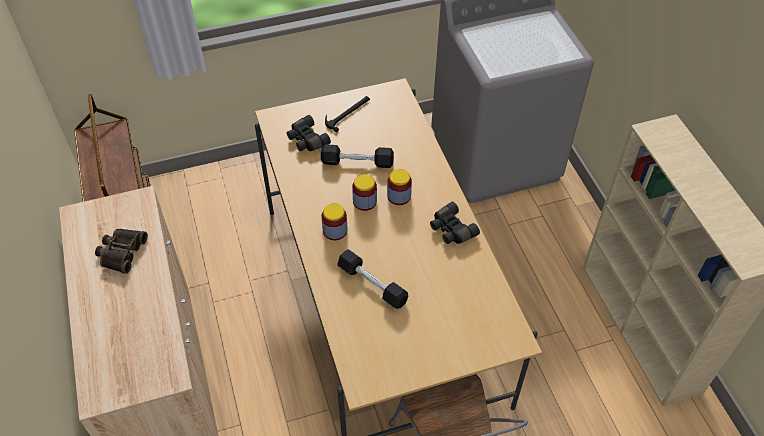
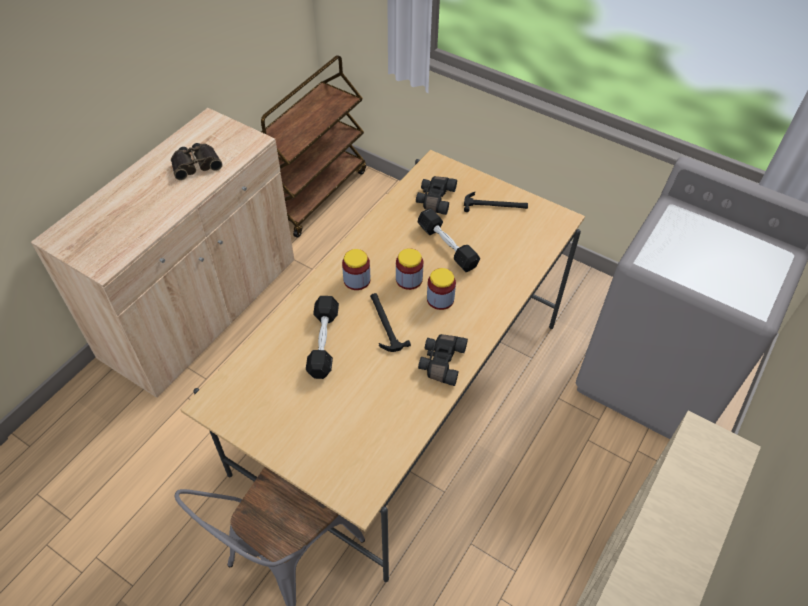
camera: 50 degrees right, 0 degrees up
none -> hammer [370,293,411,352]

